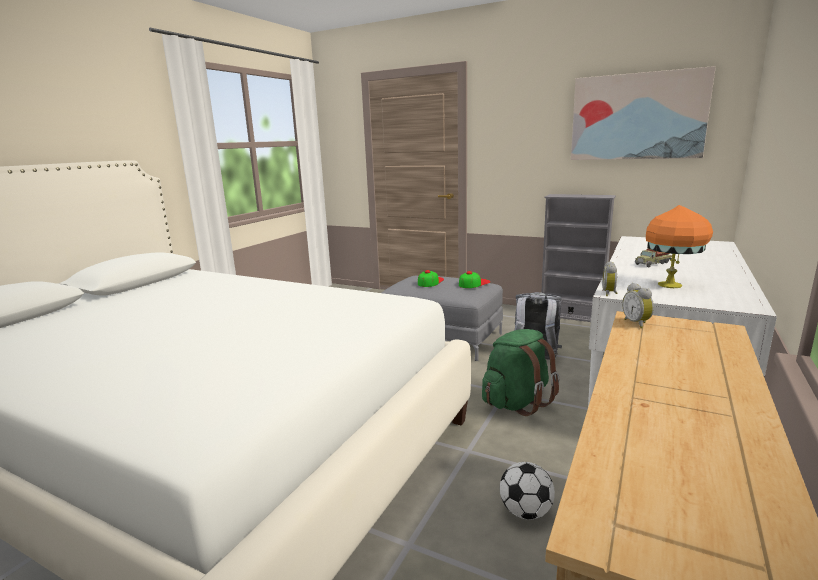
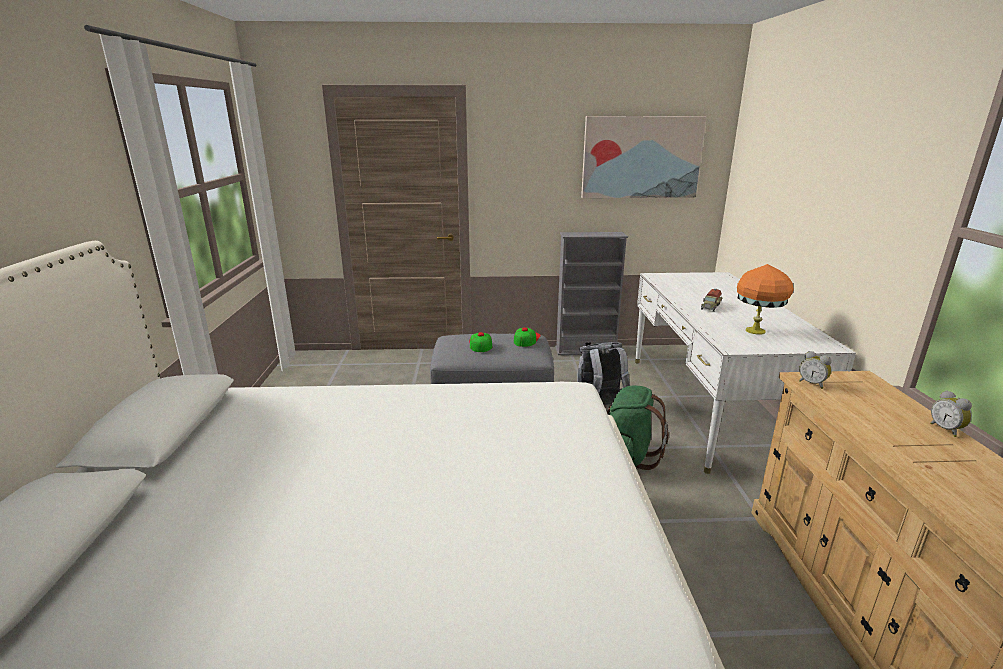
camera: 30 degrees left, 5 degrees up
football [500,462,555,520] -> none
alarm clock [602,261,617,296] -> alarm clock moved to [930,390,972,437]

